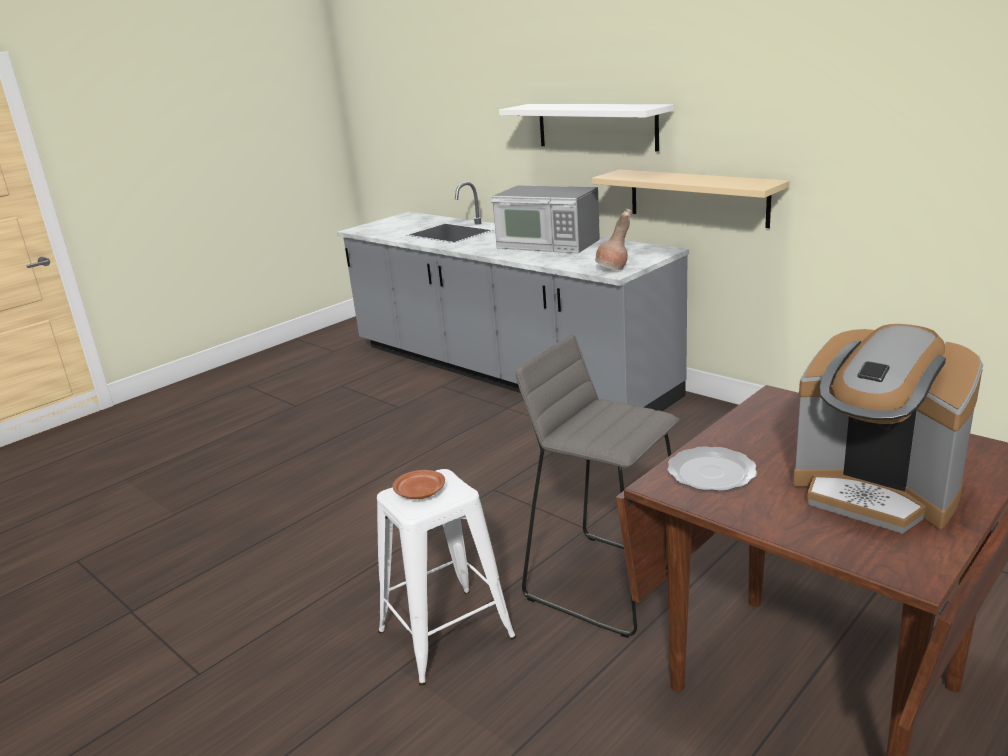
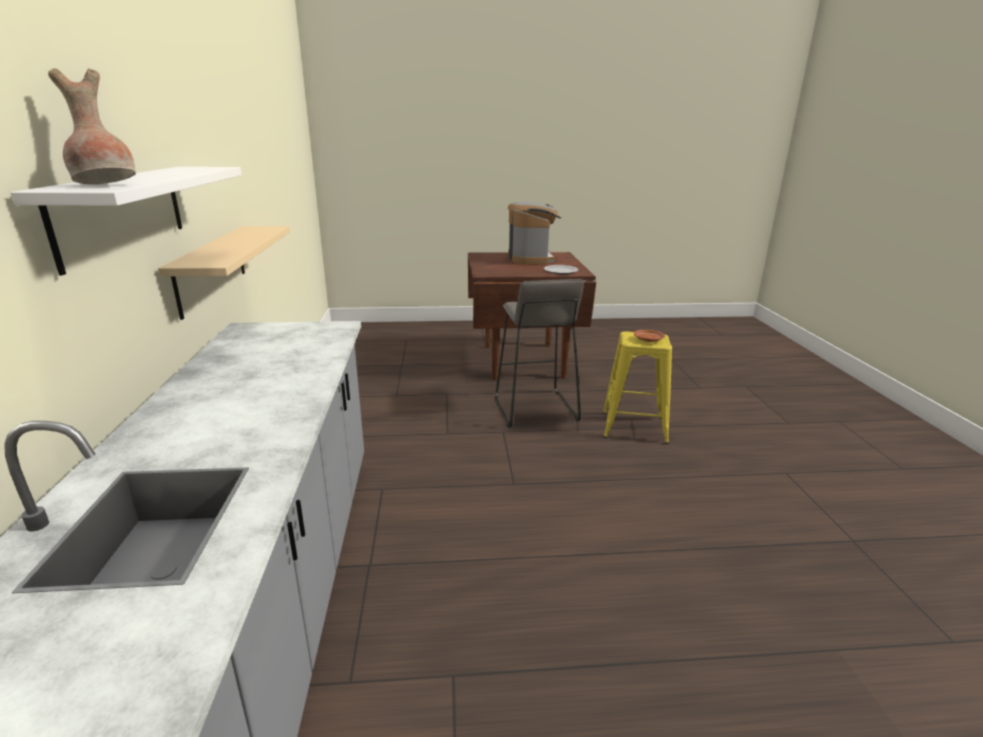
camera: 140 degrees left, 0 degrees up
white stool [377,469,516,685] -> yellow stool [603,331,672,444]
microwave [491,185,600,253] -> none
brown vase [595,209,632,270] -> brown vase moved to [48,68,136,185]

